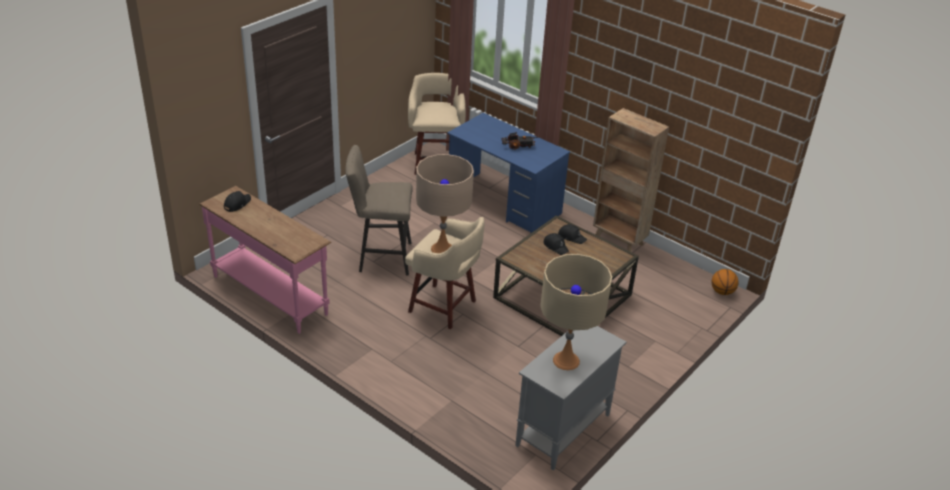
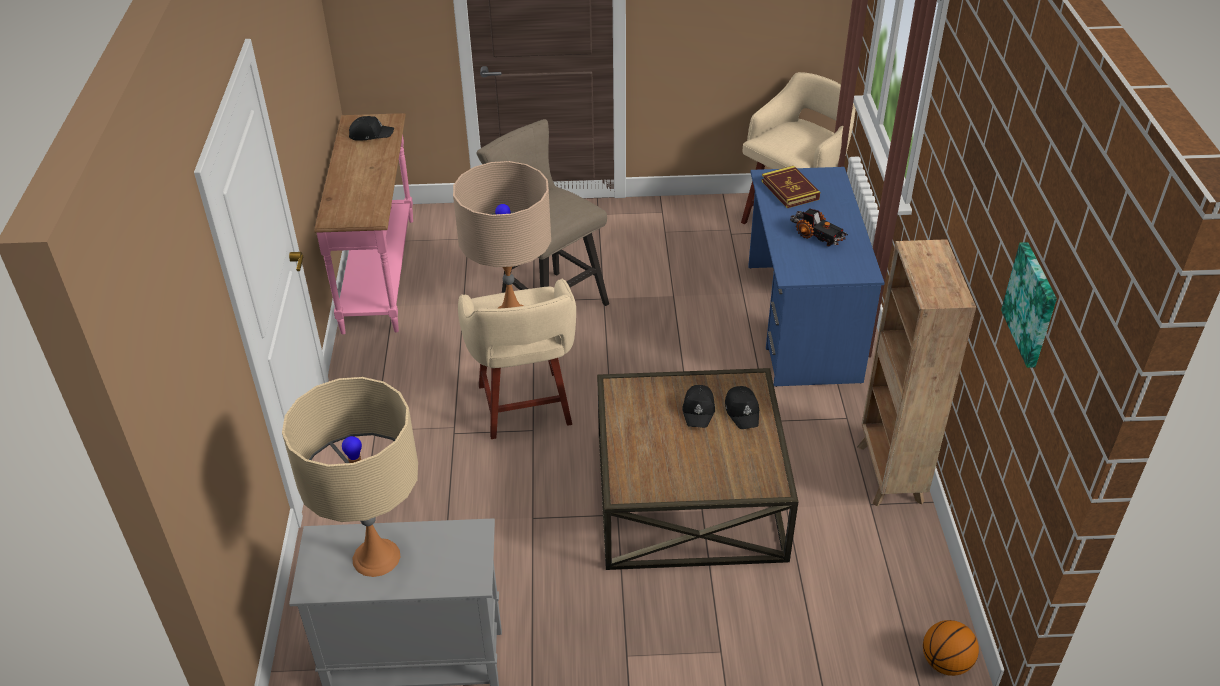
camera: 50 degrees right, 5 degrees up
none -> book [762,166,820,208]
none -> picture [1001,242,1057,368]

